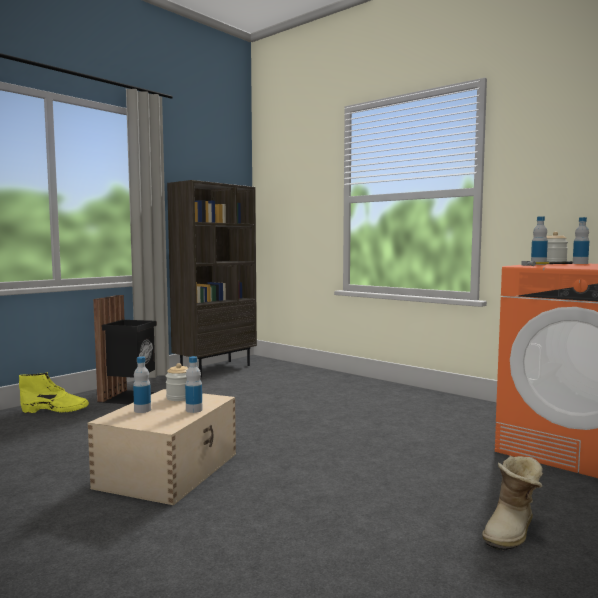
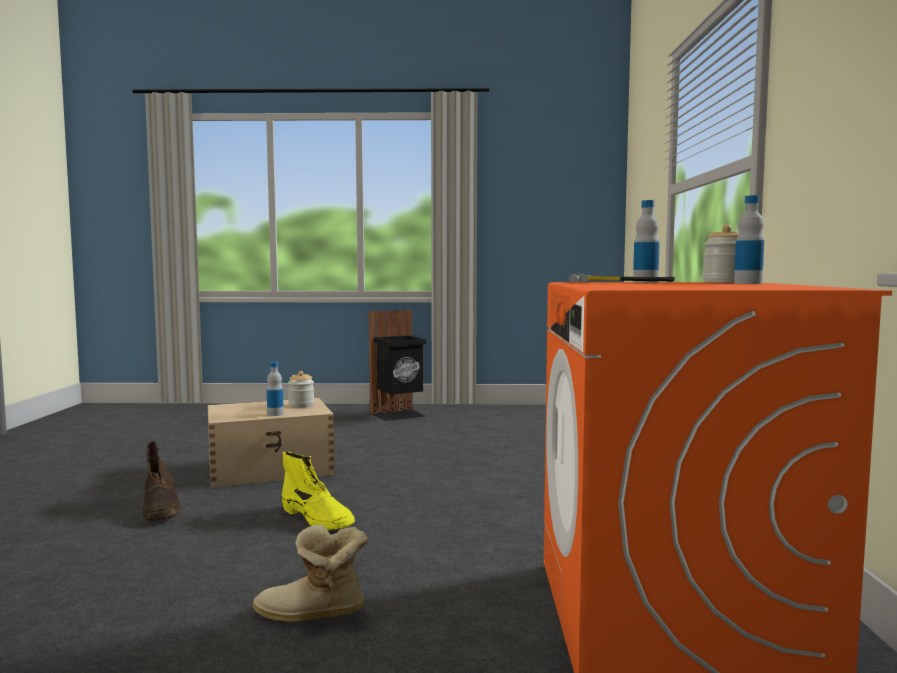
camera: 50 degrees right, 0 degrees up
yellow boot [19,372,89,413] -> yellow boot moved to [282,451,355,530]
bottle [133,357,151,413] -> none
brown bookcase [167,180,257,378] -> none
none -> brown boot [143,441,181,521]

